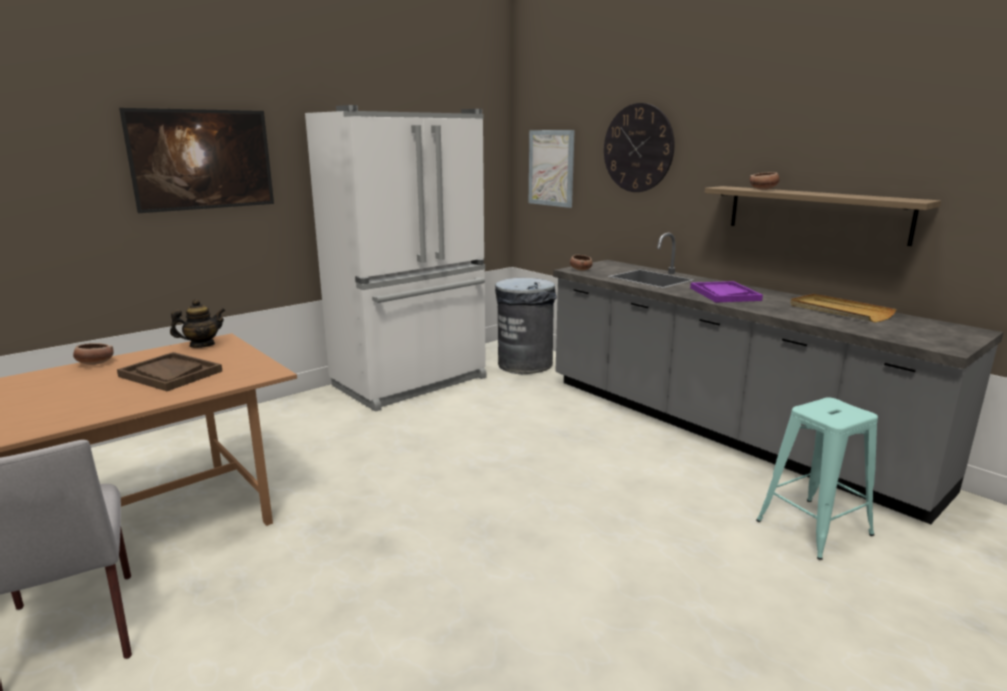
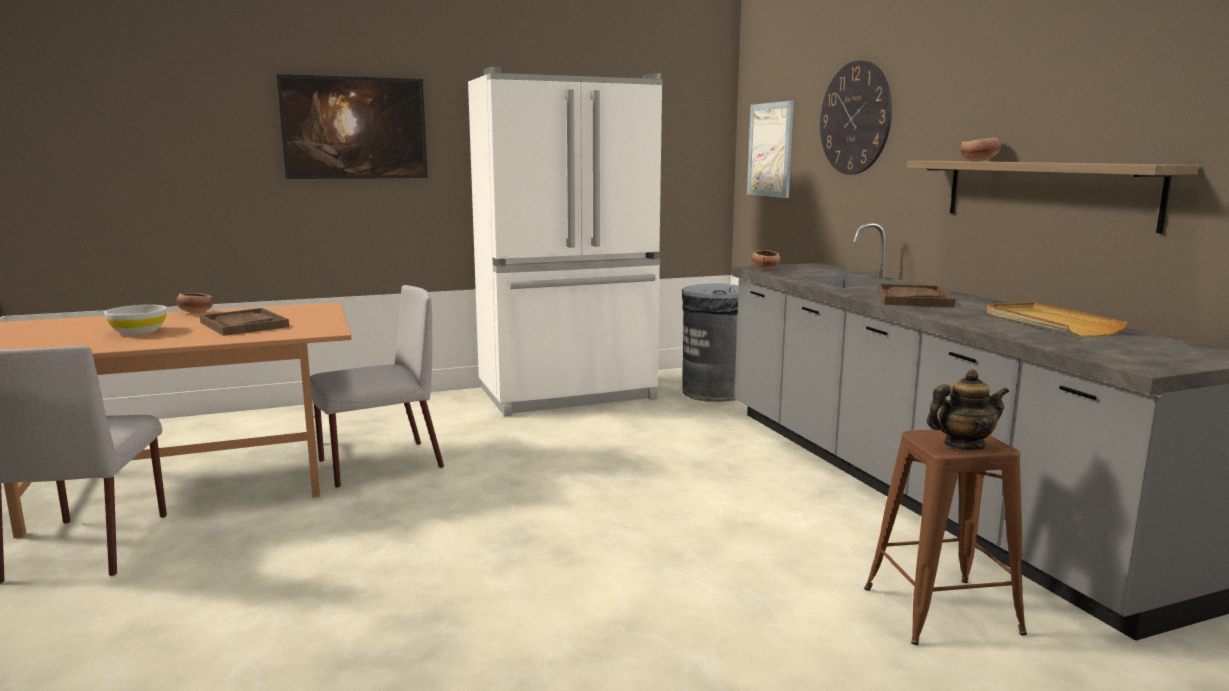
camera: 20 degrees right, 5 degrees down
teapot [170,299,226,348] -> teapot moved to [927,369,1009,450]
purple tray [690,281,763,303] -> brown tray [877,284,955,307]
turquoise stool [756,397,878,560] -> brown stool [864,429,1027,645]
none -> white bowl [104,305,167,335]
none -> grey chair [310,285,444,488]

